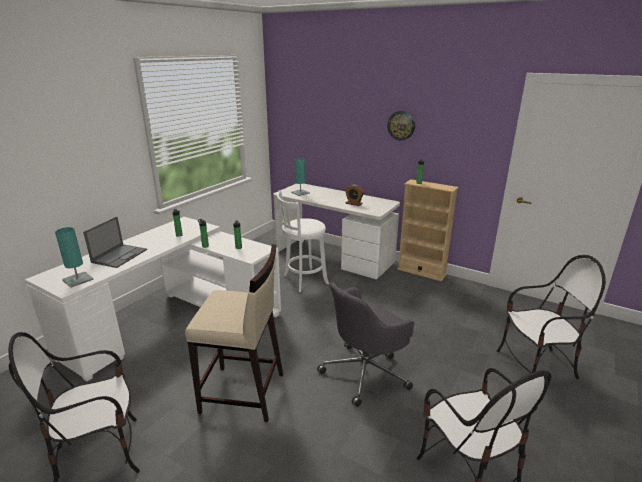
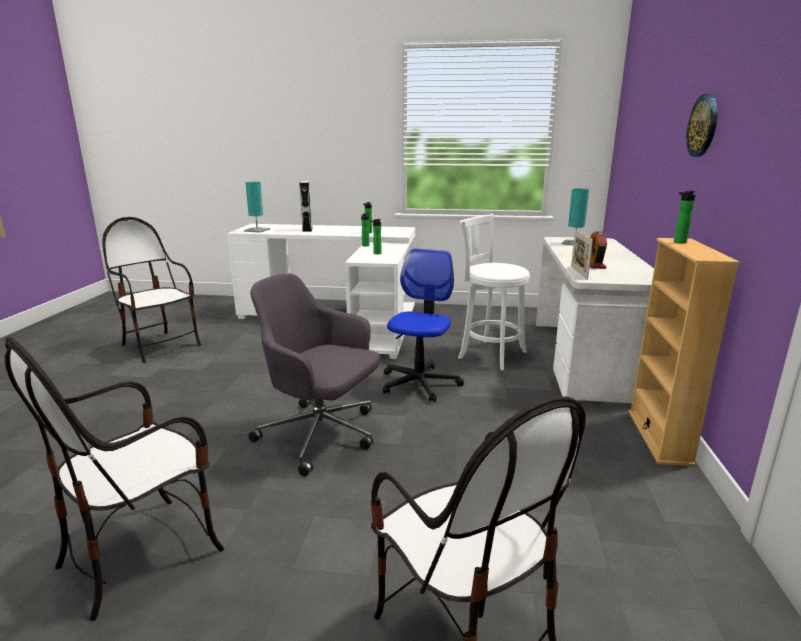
camera: 65 degrees right, 5 degrees down
laptop [83,217,147,268] -> grey speaker [299,181,313,232]
beige stool [185,244,283,422] -> none
none -> office chair [383,249,464,402]
none -> picture frame [571,230,593,280]

